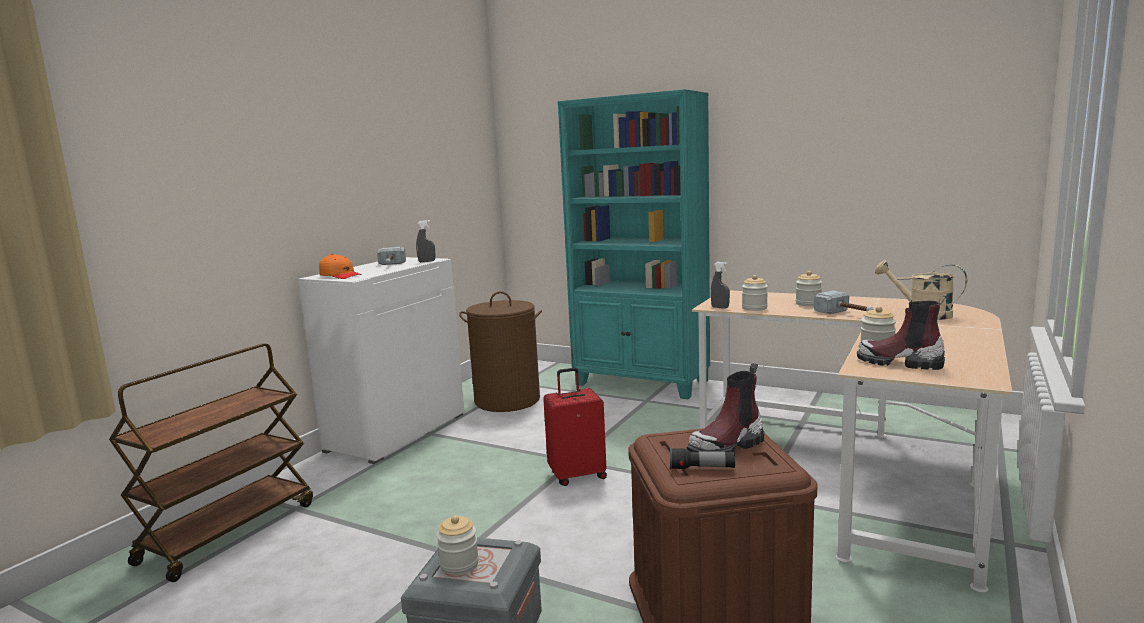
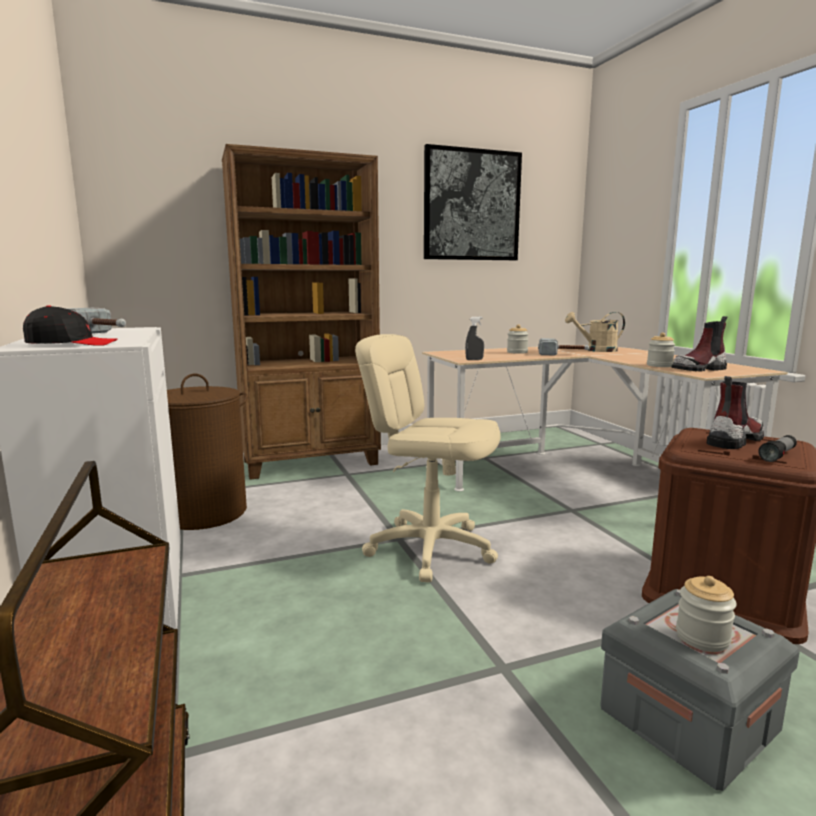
camera: 50 degrees left, 0 degrees up
orange cap [319,254,362,279] -> black cap [23,305,118,346]
grey spray bottle [416,220,435,262] -> none
red suitcase [543,368,607,486] -> beige office chair [355,334,500,582]
turquoise bookcase [558,89,710,399] -> brown bookcase [222,144,381,480]
boot [687,363,764,452] -> boot turned 135 degrees counterclockwise [707,376,764,449]
jar [742,275,768,311] -> none
none -> picture [424,144,522,260]

